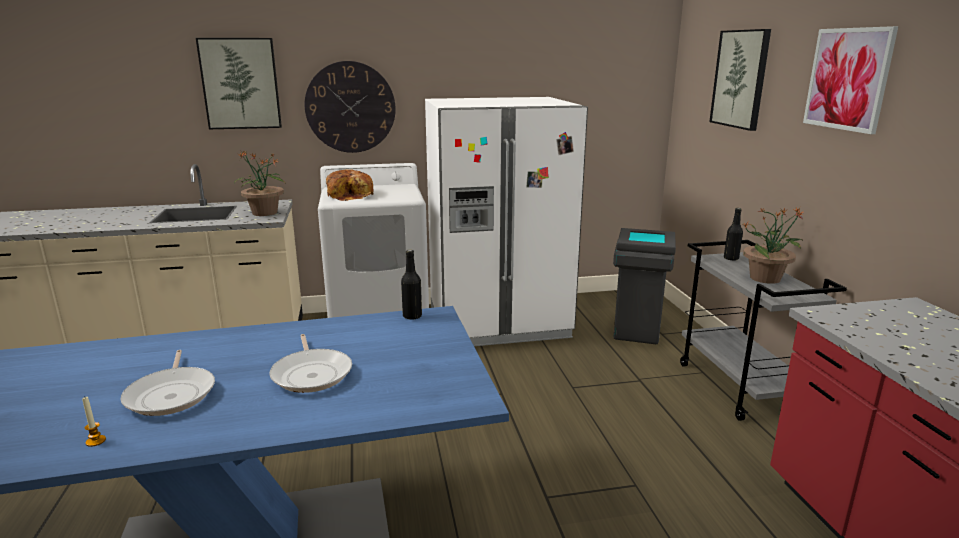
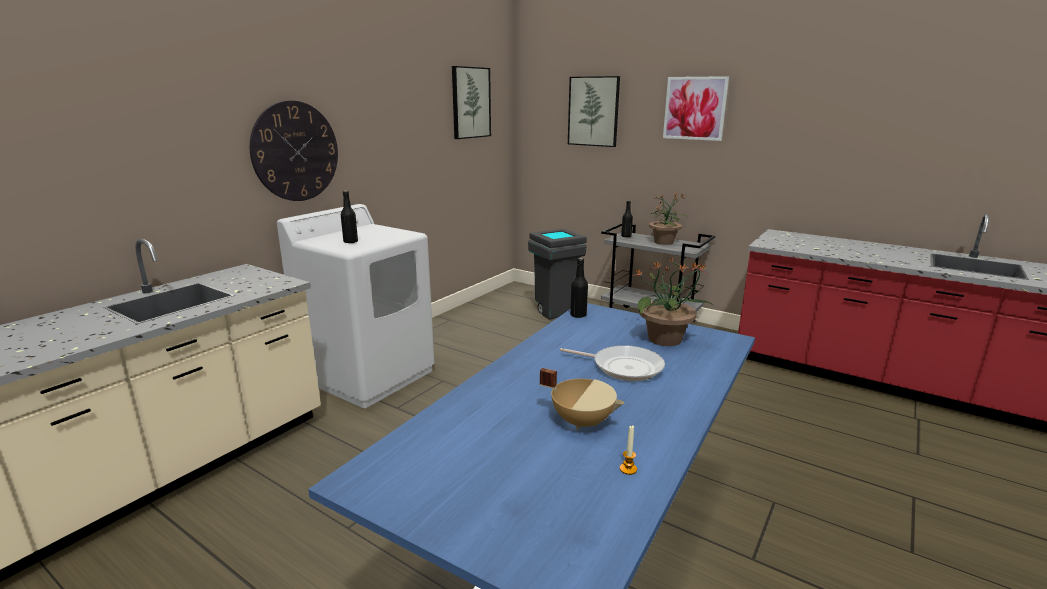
camera: 45 degrees left, 0 degrees up
frying pan [120,350,215,416] -> beige cooking pot [540,368,624,430]
picture [196,38,282,129] -> picture moved to [452,66,491,139]
potted plant [234,151,285,216] -> potted plant moved to [631,258,714,346]
bread [326,169,374,201] -> black bottle [341,191,358,243]
white fridge [425,97,588,346] -> none

